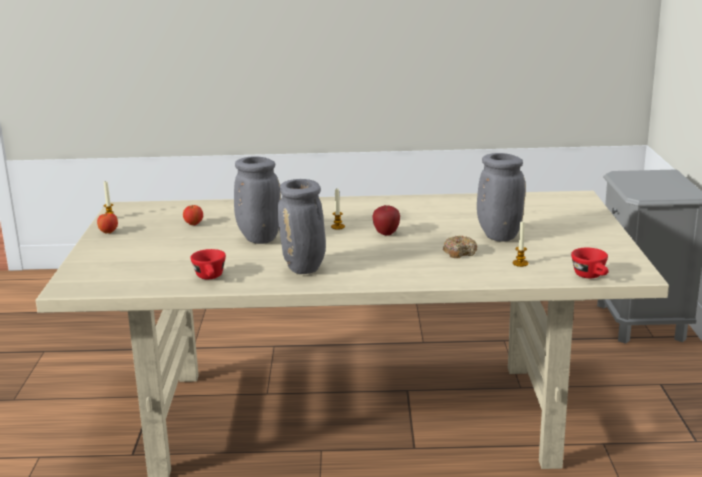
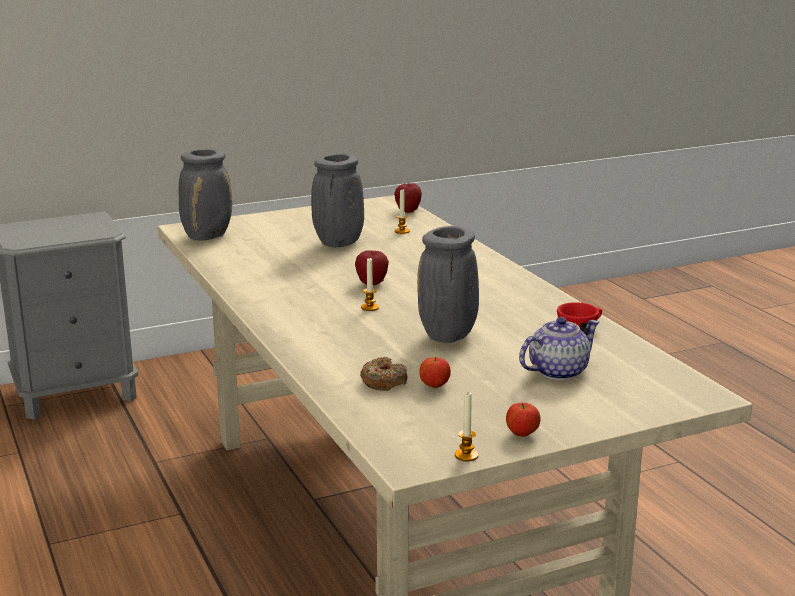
camera: 115 degrees left, 0 degrees up
grey vase [277,179,326,274] -> grey vase moved to [179,149,232,241]
donut [443,236,477,258] -> donut moved to [360,357,407,391]
red cup [571,248,609,278] -> apple [394,183,422,213]
none -> teapot [519,317,600,380]

